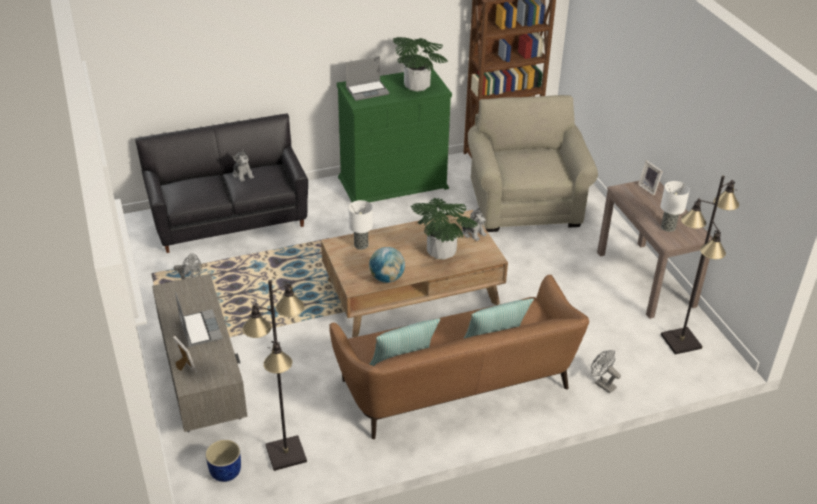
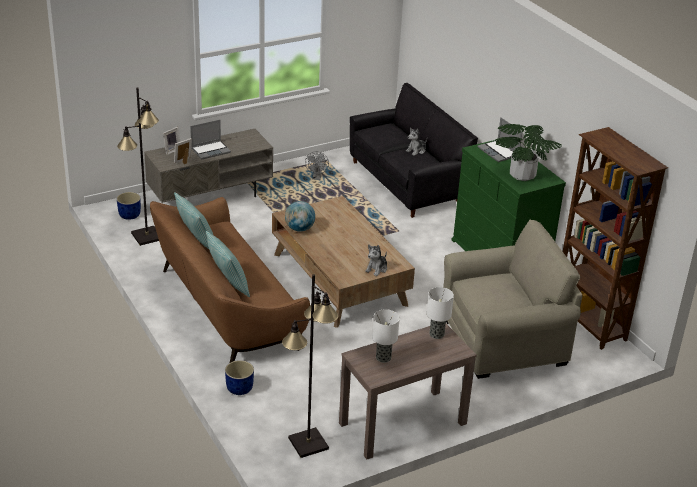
camera: 80 degrees right, 5 degrees down
table lamp [348,200,373,250] -> table lamp moved to [427,287,454,339]
potted plant [411,198,478,260] -> none
grey fan [591,350,621,393] -> blue planter [225,360,254,395]
picture frame [638,160,663,196] -> picture frame moved to [174,138,192,165]

